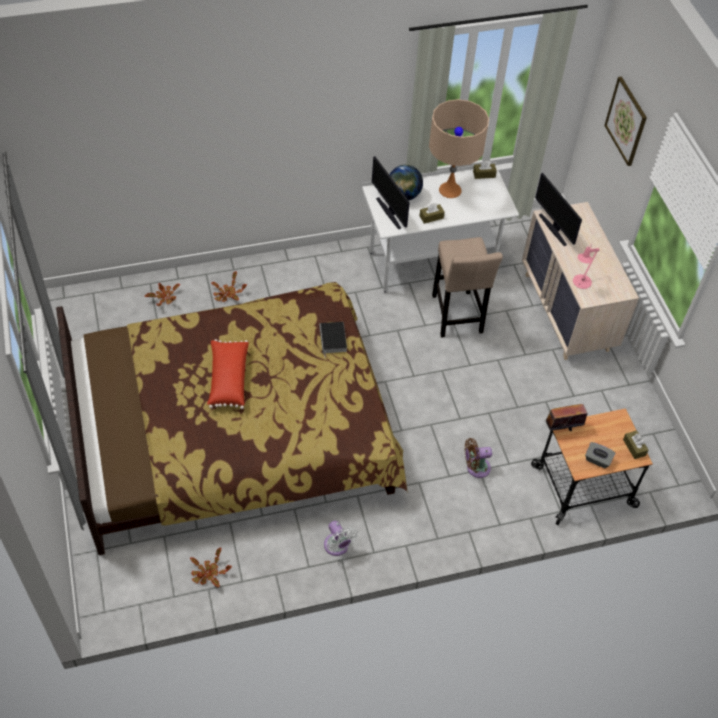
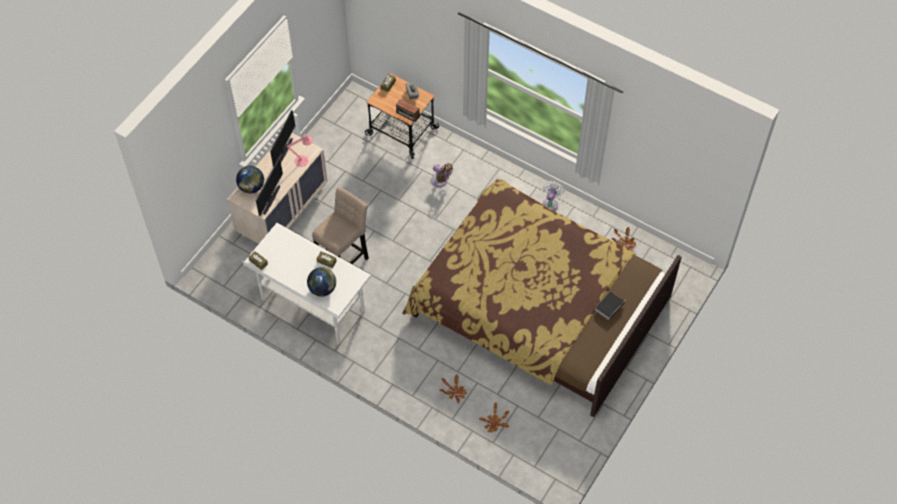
camera: 130 degrees left, 5 degrees up
red pillow [207,339,249,409] -> none
book [319,322,347,358] -> book moved to [595,291,626,320]
monitor [372,156,410,229] -> monitor moved to [270,110,295,167]
beige table lamp [429,99,489,198] -> none
picture [604,77,647,166] -> none
none -> globe [236,166,264,194]

